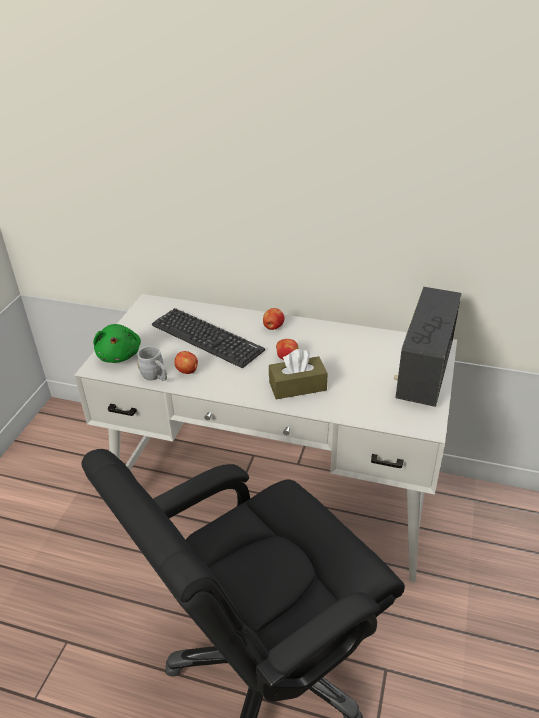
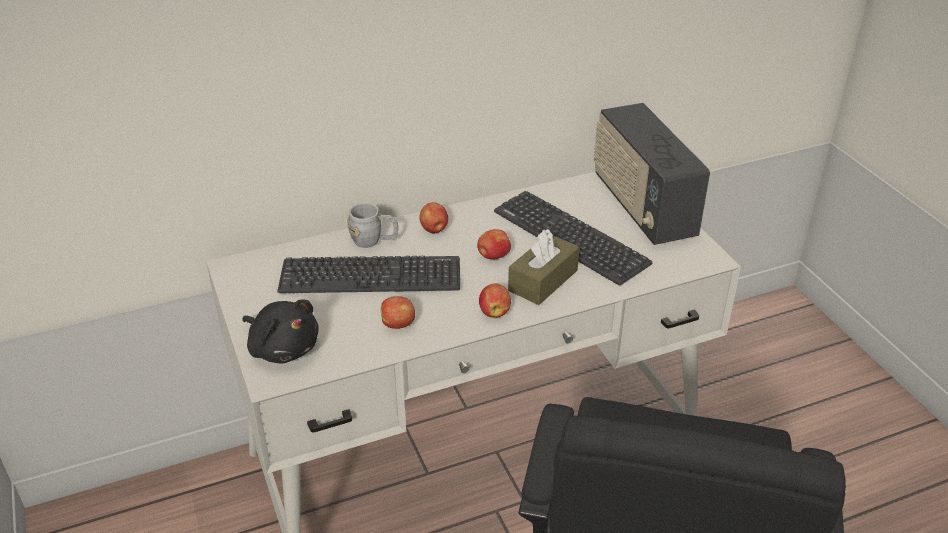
camera: 40 degrees left, 0 degrees up
green plush toy [93,324,141,363] -> black plush toy [243,299,318,364]
grey mug [137,346,167,381] -> grey mug moved to [347,203,398,248]
none -> apple [479,283,511,318]
none -> keyboard [494,191,652,285]

